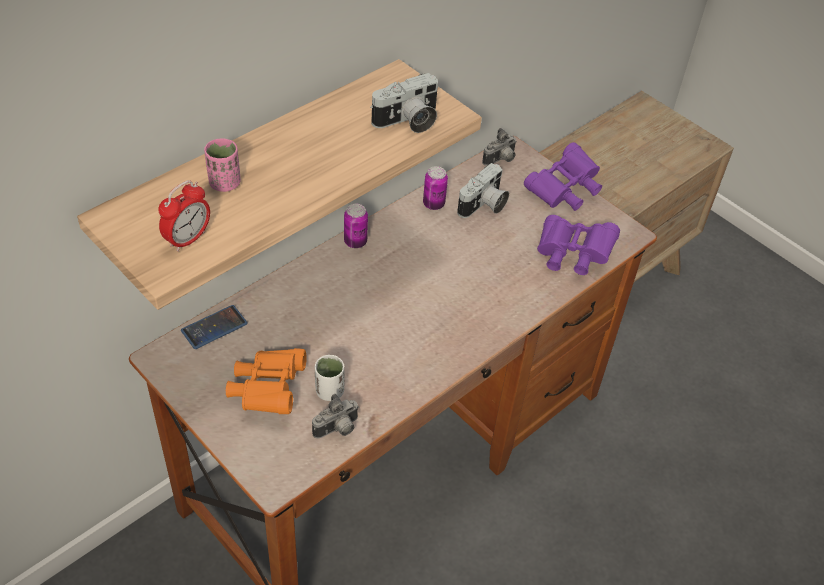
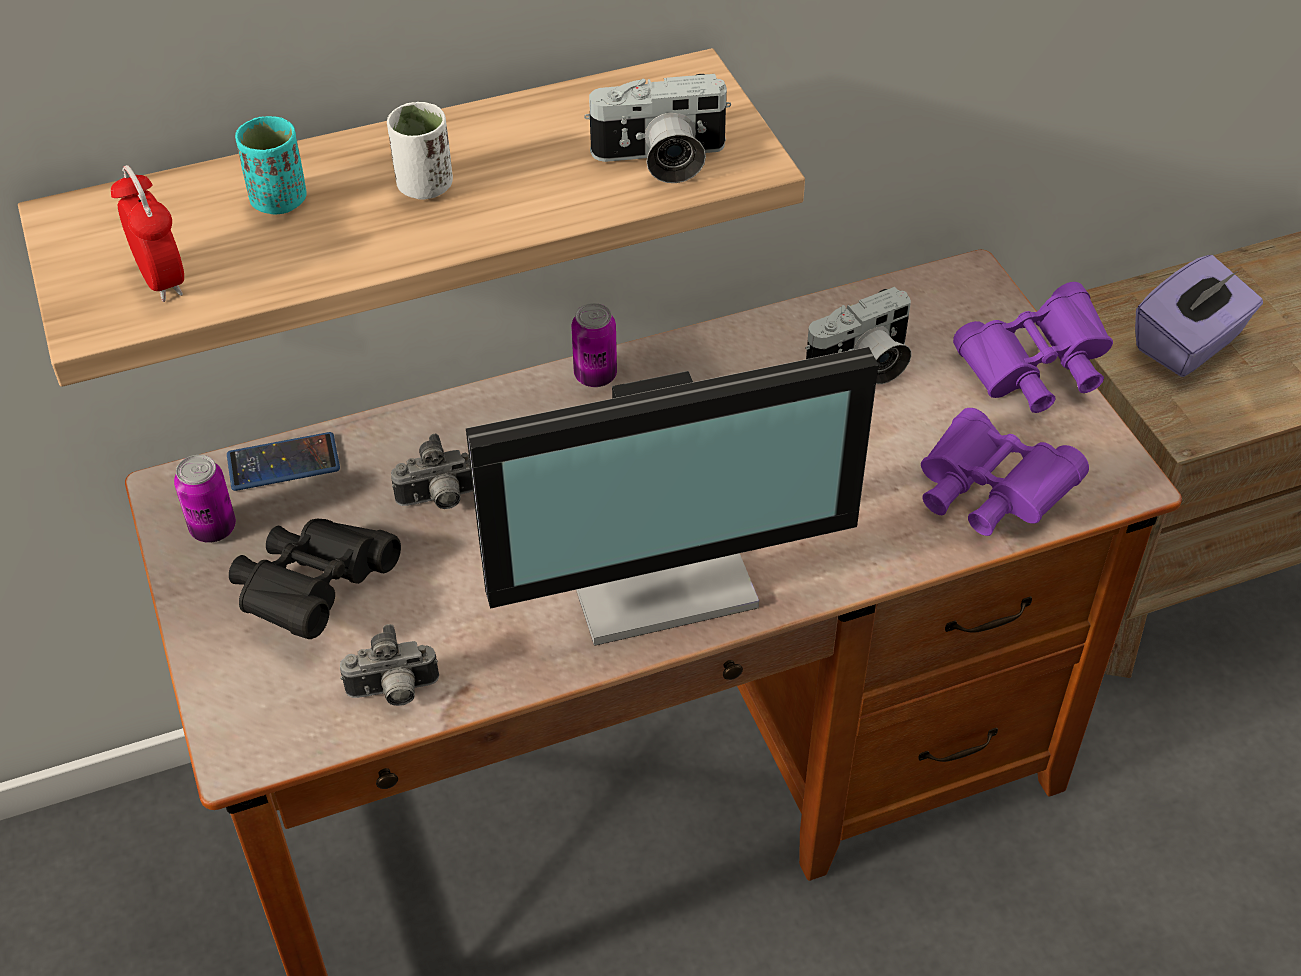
camera: 25 degrees right, 0 degrees up
alarm clock [158,180,210,252] -> alarm clock turned 90 degrees counterclockwise [111,165,184,302]
pink cup [204,138,241,192] -> turquoise cup [234,116,307,215]
orange binoculars [226,348,307,414] -> black binoculars [229,519,401,639]
white cup [315,355,345,401] -> white cup moved to [387,102,453,199]
can [423,166,448,210] -> can moved to [174,455,236,543]
camera [482,128,517,165] -> camera moved to [391,434,473,509]
none -> monitor [466,347,879,646]
none -> purple tissue box [1135,255,1263,377]

